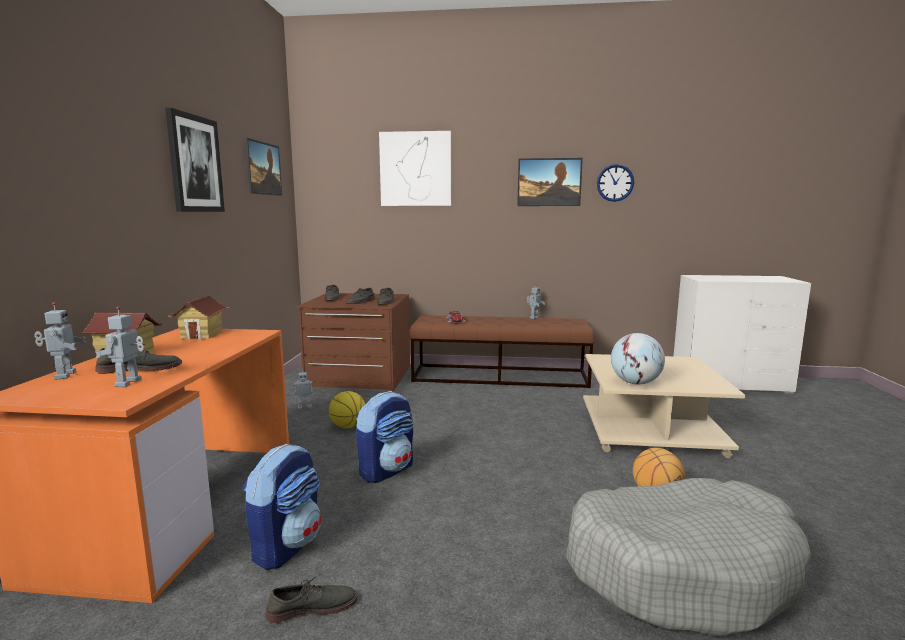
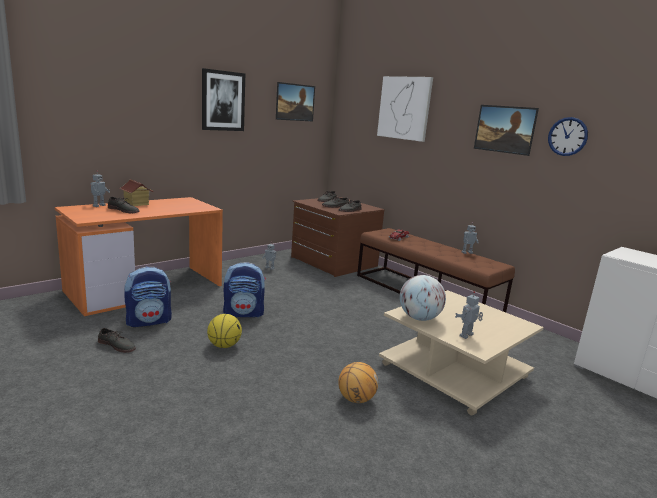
camera: 40 degrees right, 5 degrees up
toy robot [95,307,144,387] -> toy robot moved to [455,291,483,339]
toy house [169,295,229,339] -> none
basketball [329,391,365,428] -> basketball moved to [207,314,242,348]
grey dog bed [565,478,811,637] -> none

